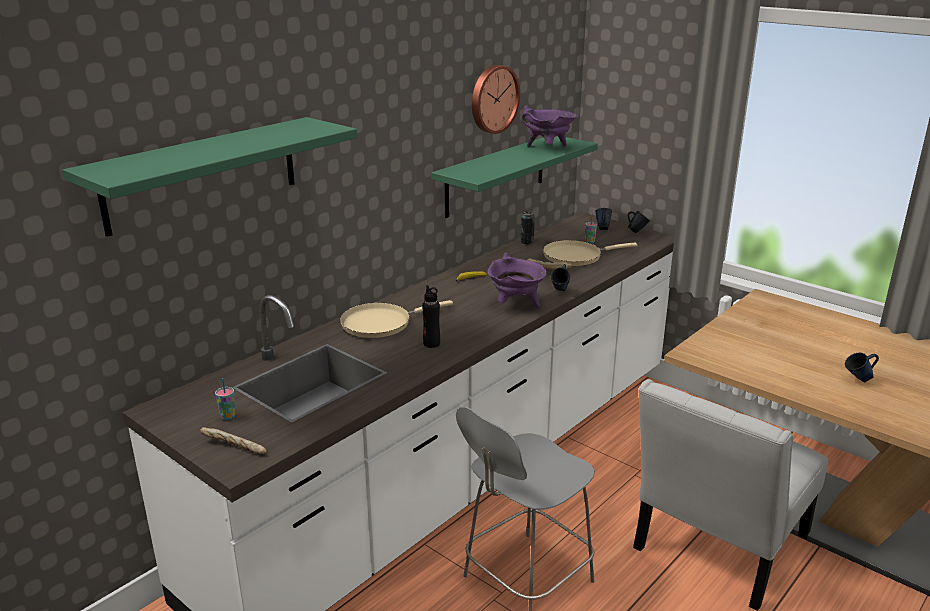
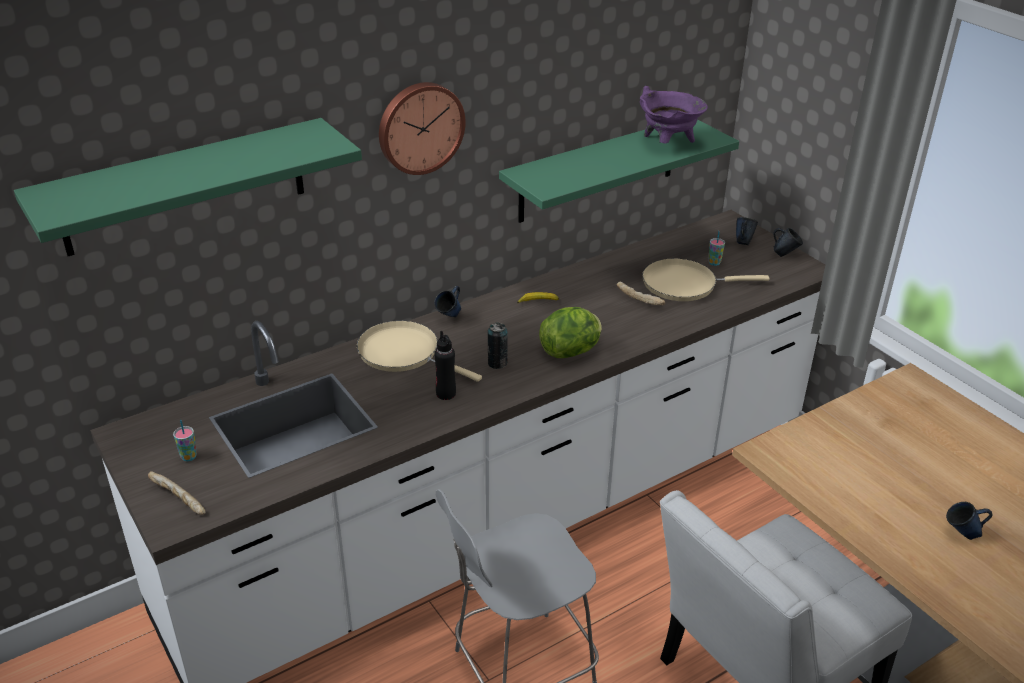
camera: 15 degrees right, 10 degrees up
beige frying pan [340,300,453,338] -> beige frying pan turned 45 degrees clockwise [357,321,482,382]
wall clock [472,65,520,134] -> wall clock moved to [379,82,466,175]
purple cooking pot [487,252,547,308] -> lettuce [539,307,602,358]
can [521,212,535,244] -> can moved to [488,323,508,369]
blue mug [551,264,570,291] -> blue mug moved to [434,286,461,317]

